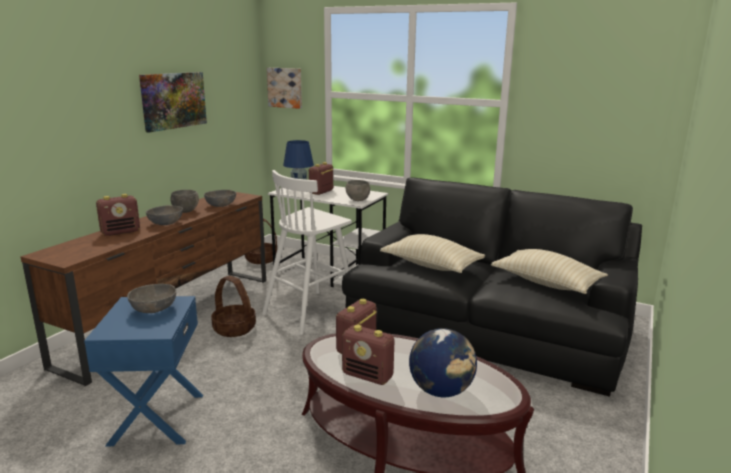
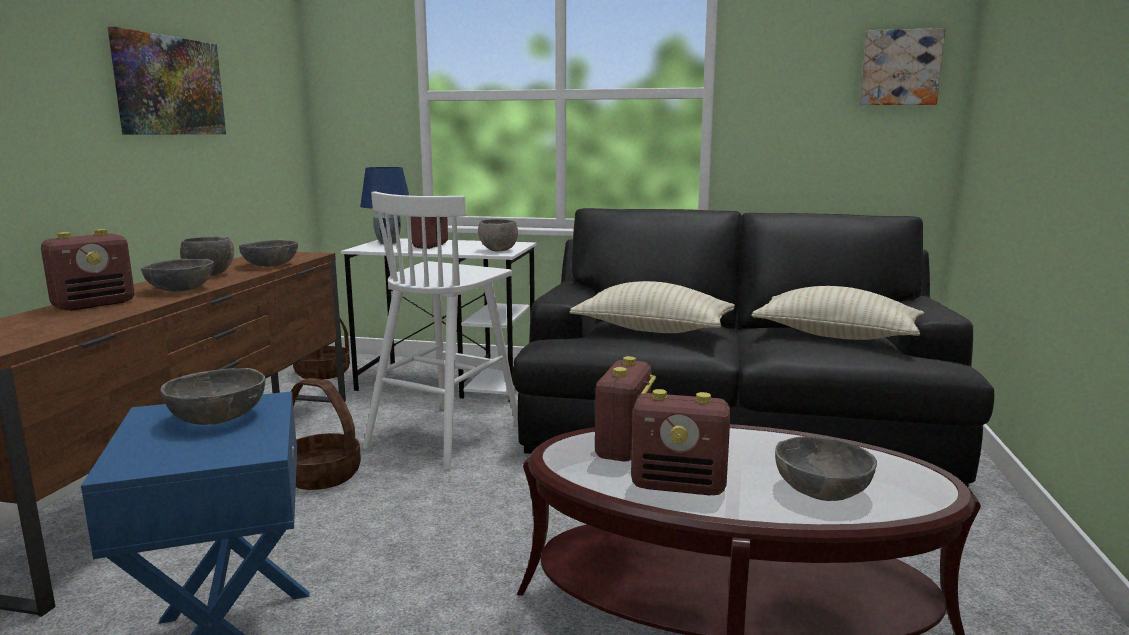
camera: 15 degrees left, 5 degrees down
picture [267,68,302,109] -> picture moved to [860,28,945,105]
globe [409,328,477,397] -> grey bowl [775,436,877,501]

